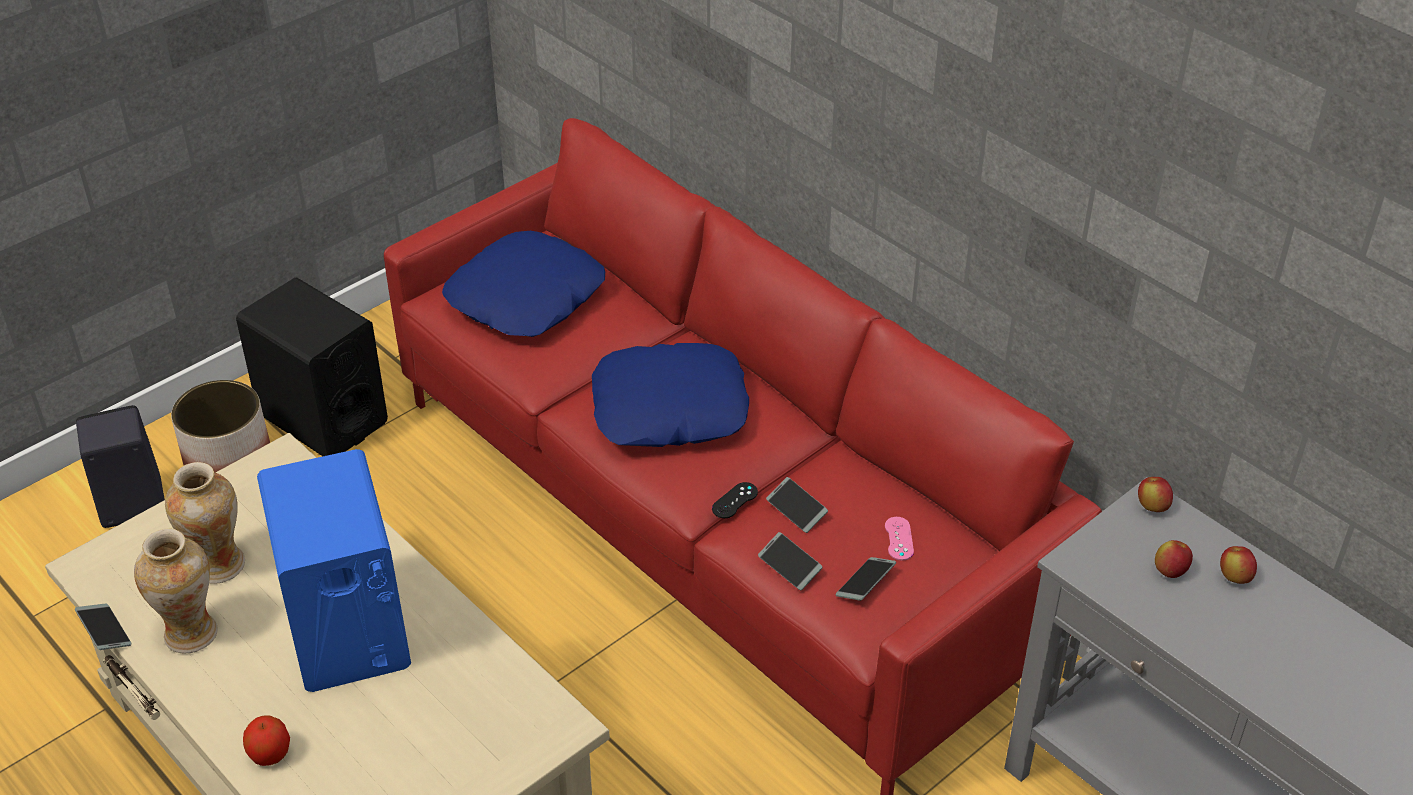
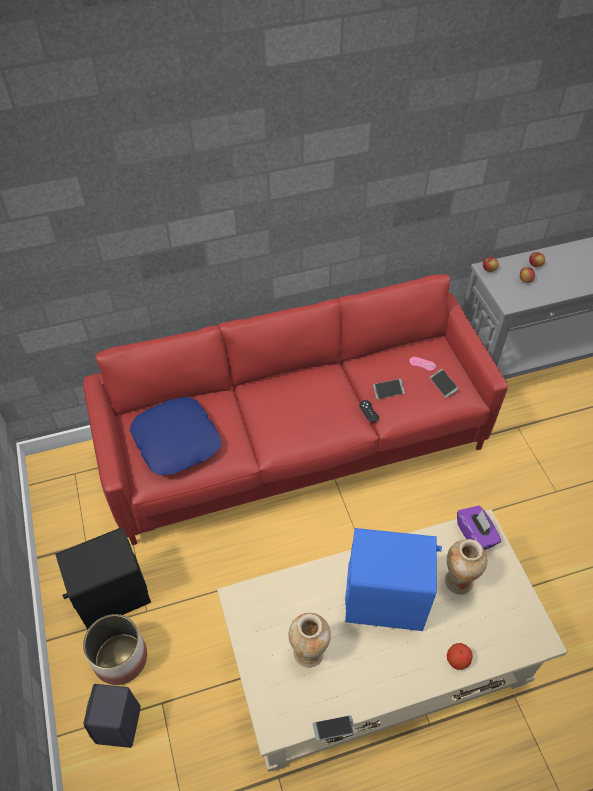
camera: 65 degrees left, 10 degrees up
vase [134,529,218,653] -> vase moved to [445,539,487,595]
blue pillow [592,343,749,447] -> none
phone [758,532,823,591] -> none
none -> purple tissue box [457,506,501,550]

